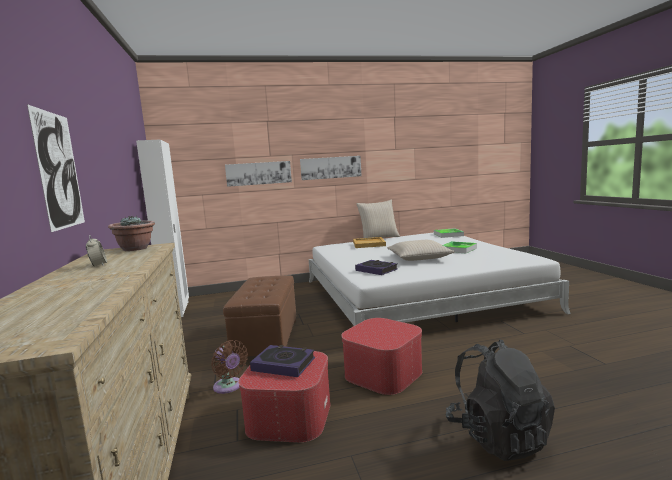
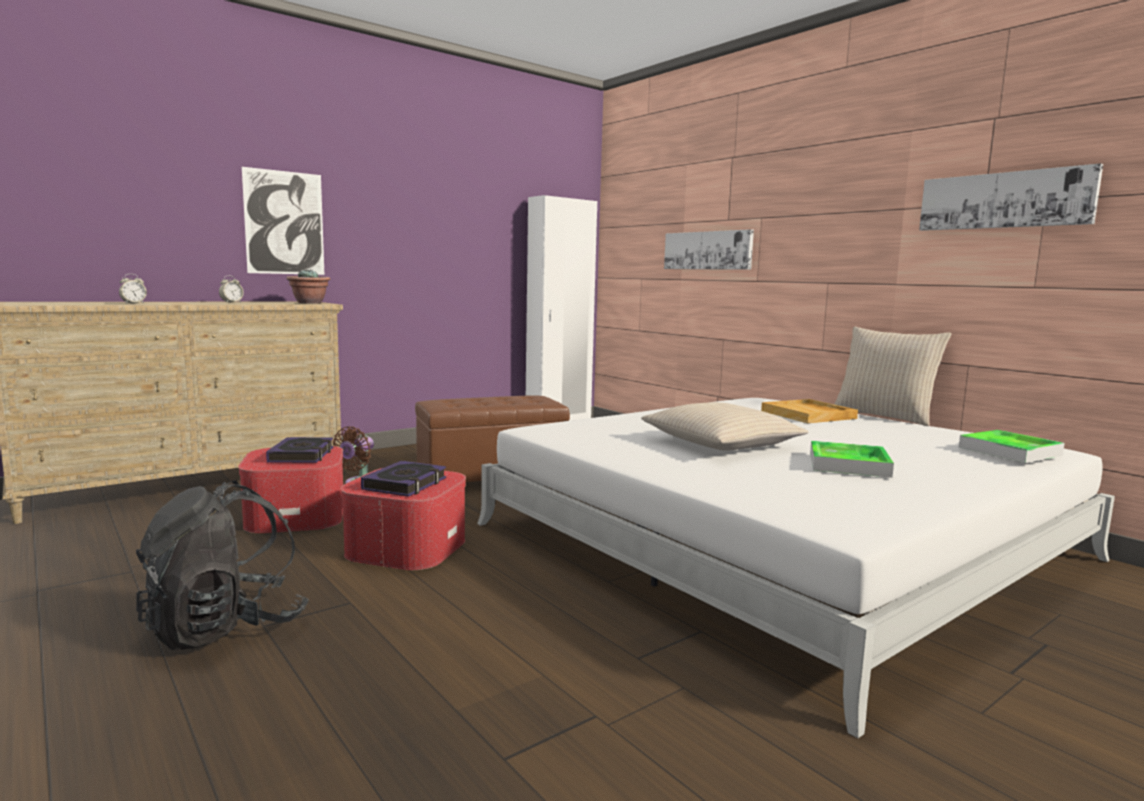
camera: 65 degrees right, 0 degrees up
picture [300,156,362,180] -> picture moved to [919,163,1103,231]
book [355,260,398,275] -> book moved to [361,461,446,497]
none -> alarm clock [119,274,147,304]

